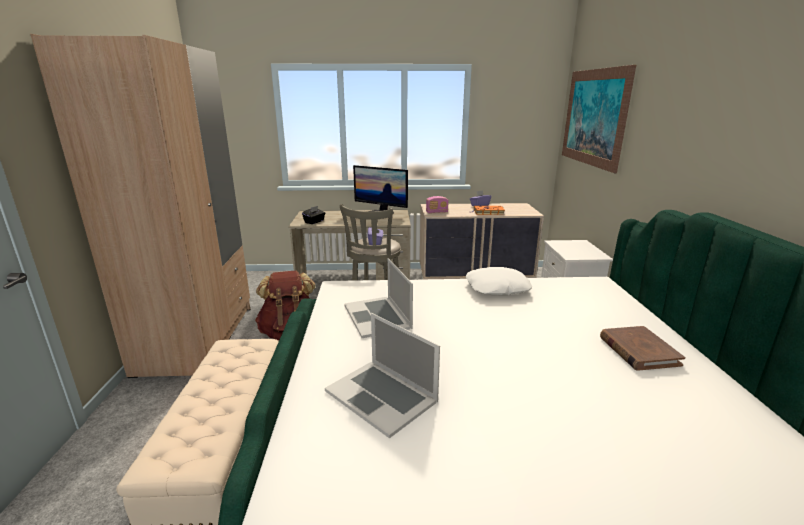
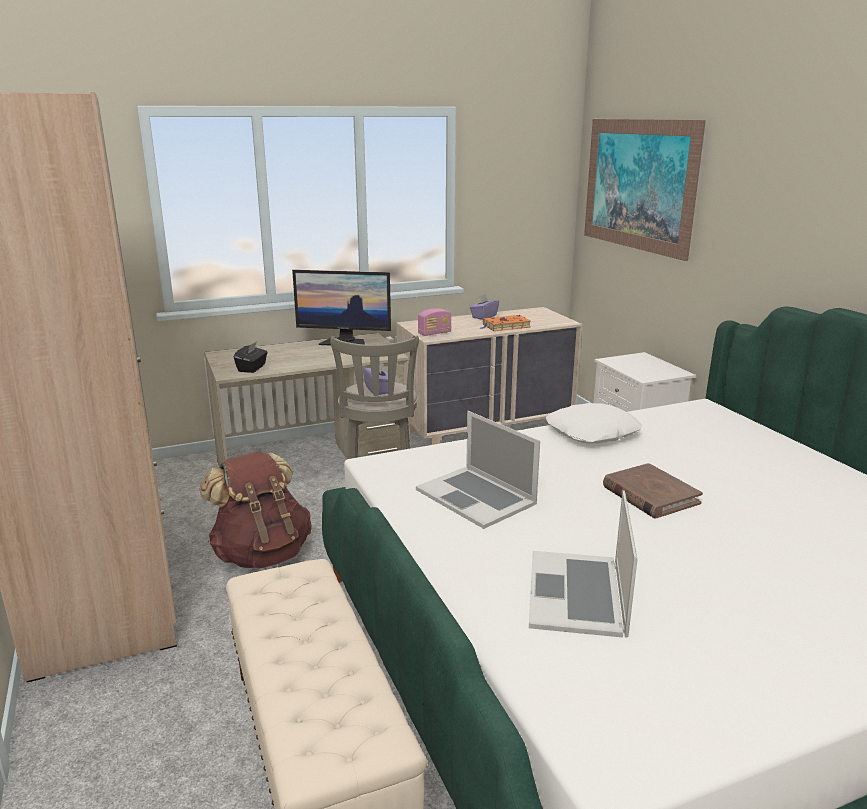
camera: 20 degrees left, 0 degrees up
laptop [325,313,440,438] -> laptop turned 75 degrees clockwise [529,490,637,638]
brown book [600,326,685,371] -> brown book moved to [603,463,703,518]

